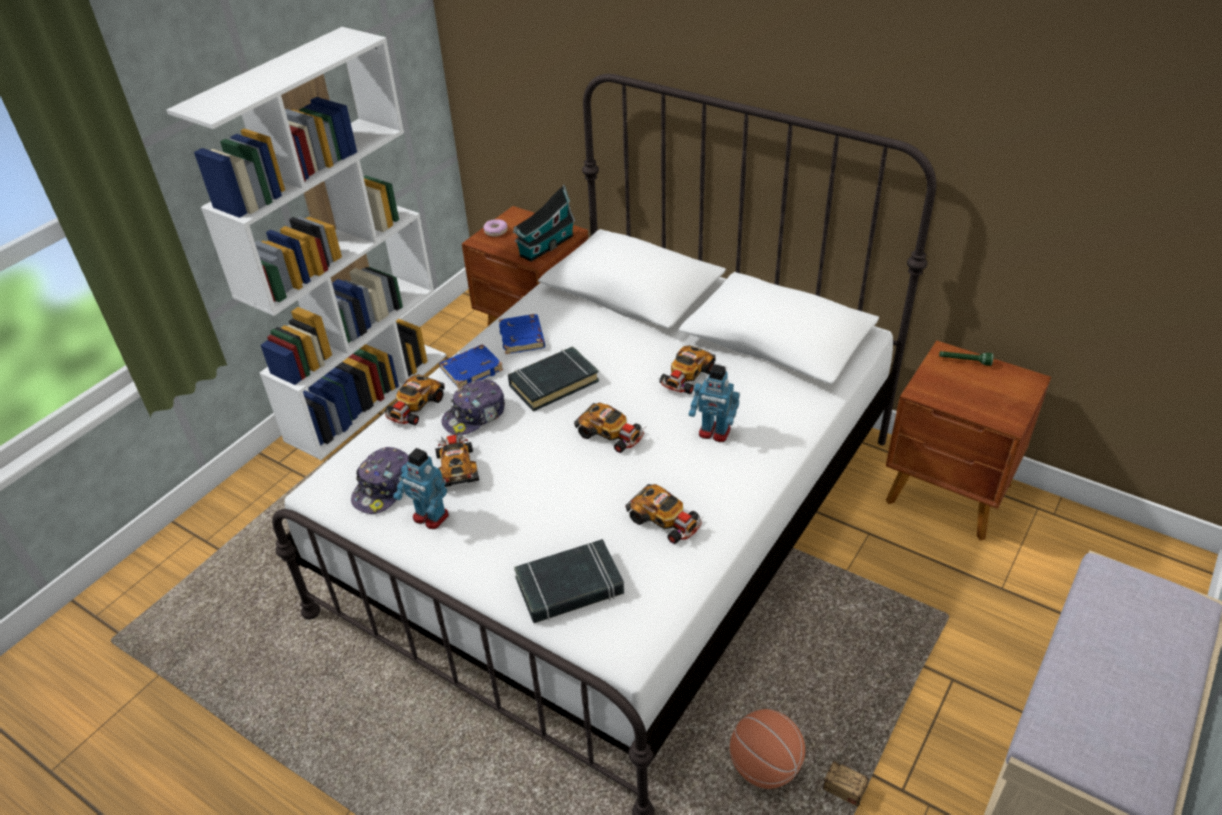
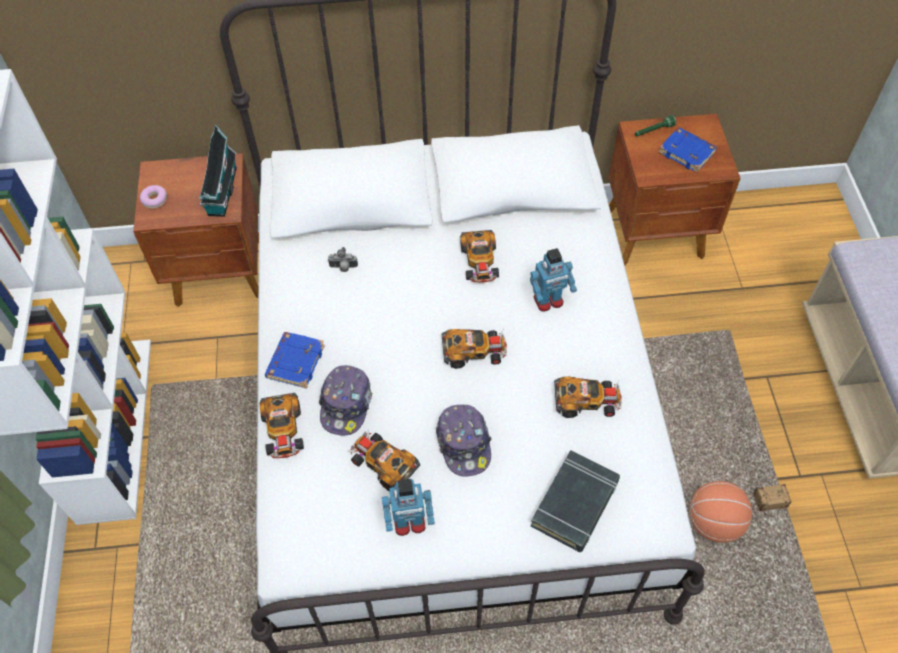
camera: 40 degrees left, 15 degrees up
cap [351,447,409,514] -> cap moved to [436,405,492,477]
blue book [499,314,545,354] -> blue book moved to [659,127,717,173]
black book [508,347,599,412] -> none
none -> camera [328,247,358,272]

